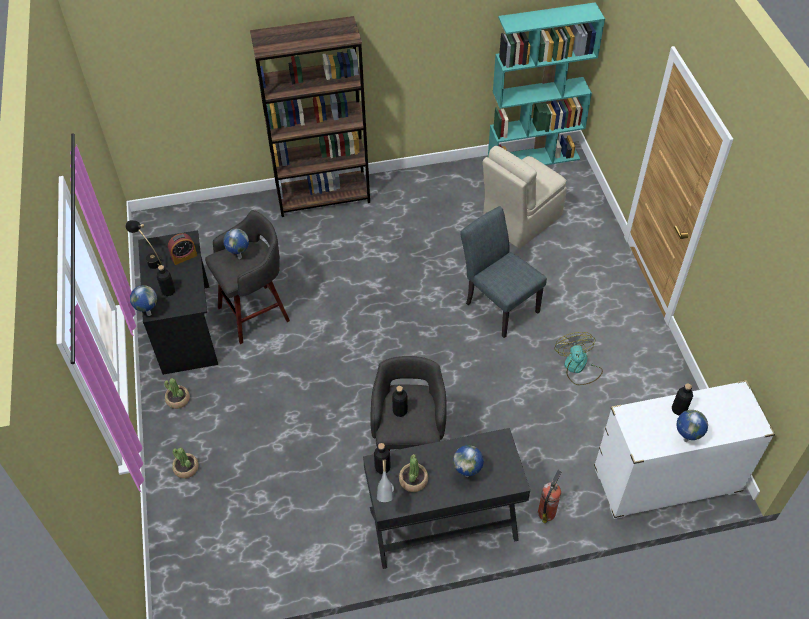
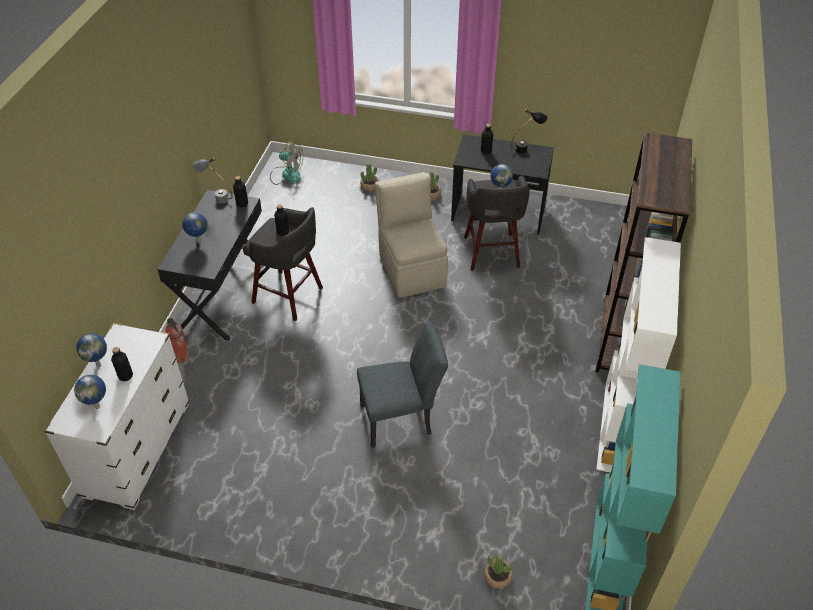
camera: 115 degrees right, 5 degrees down
globe [130,285,157,316] -> globe moved to [74,375,106,409]
alarm clock [168,233,197,265] -> none
potted plant [399,454,428,492] -> potted plant moved to [484,555,513,588]
beige chair [483,146,567,249] -> beige chair moved to [375,172,448,298]
fan [554,332,603,385] -> fan moved to [270,140,303,185]
none -> white bookcase [596,237,681,473]

